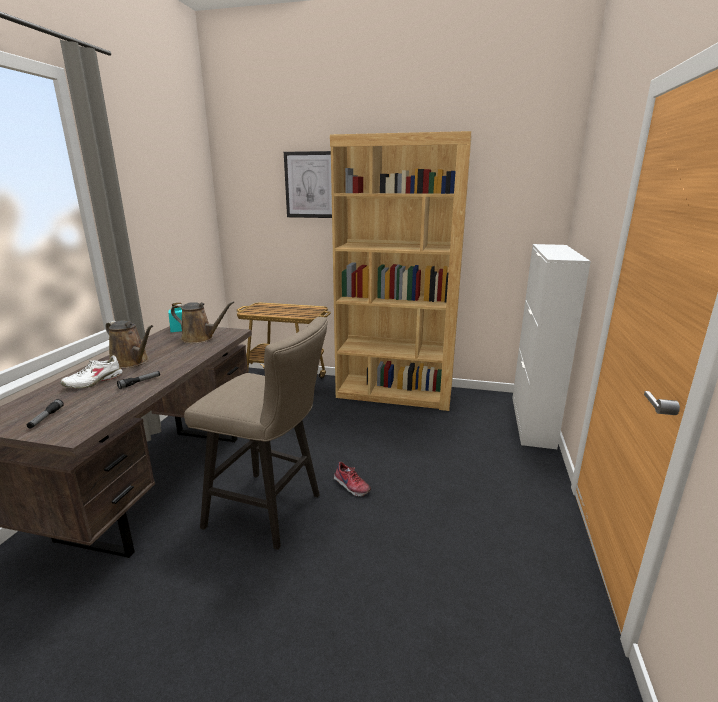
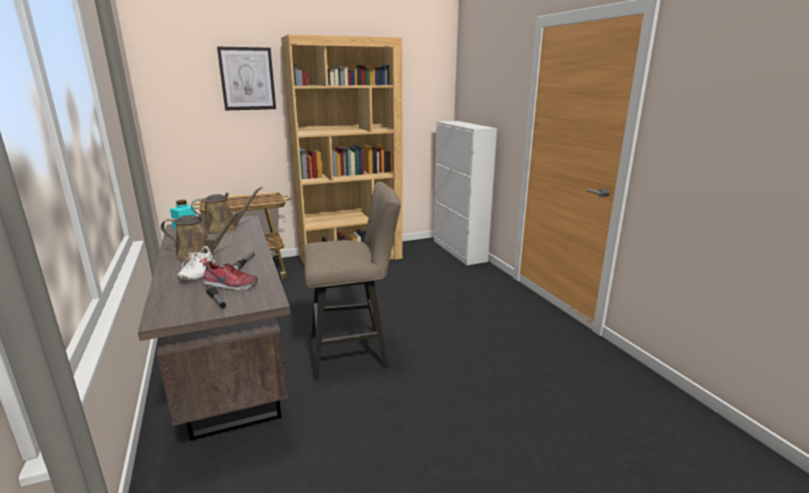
camera: 35 degrees left, 0 degrees up
shoe [334,462,371,497] -> shoe moved to [203,261,258,291]

